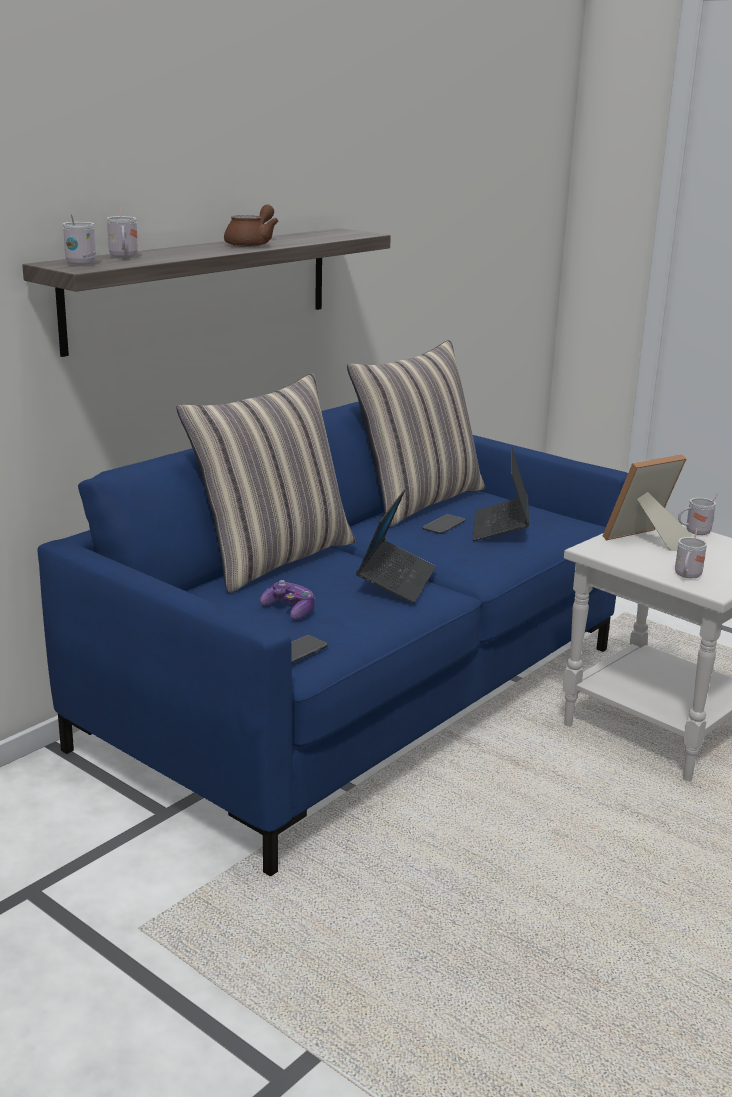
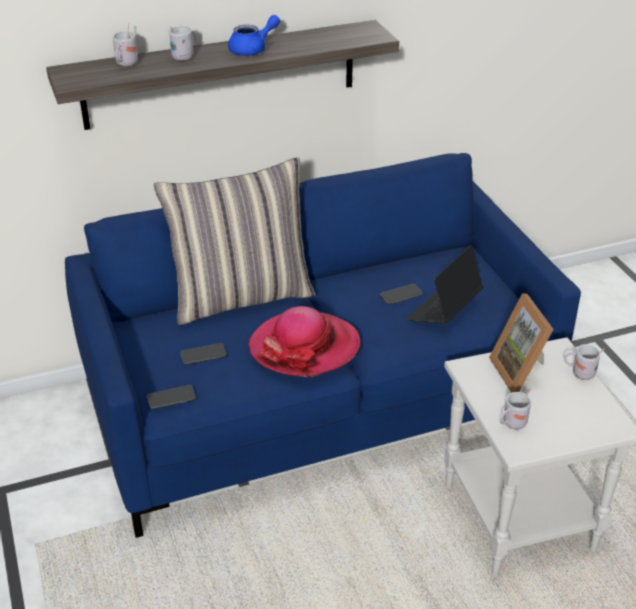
camera: 30 degrees right, 15 degrees up
white mug [63,214,96,265] -> white mug moved to [169,26,196,61]
brown teapot [224,204,279,247] -> blue teapot [228,15,280,56]
game controller [260,580,315,619] -> phone [180,343,227,365]
pillow [347,340,485,527] -> none
laptop [356,489,436,603] -> hat [248,306,361,377]
picture frame [603,455,692,551] -> picture frame turned 105 degrees counterclockwise [489,293,553,393]

